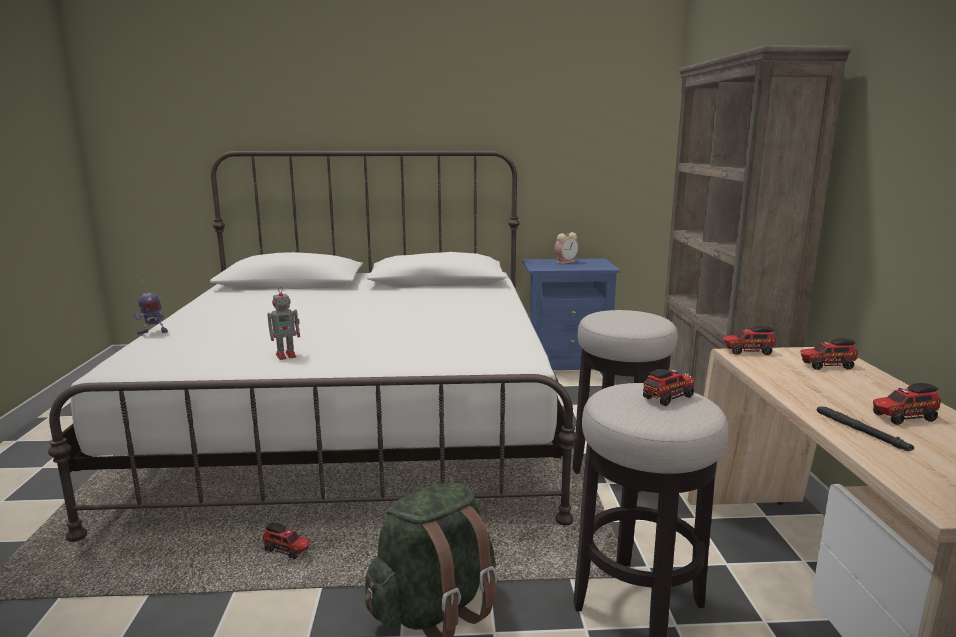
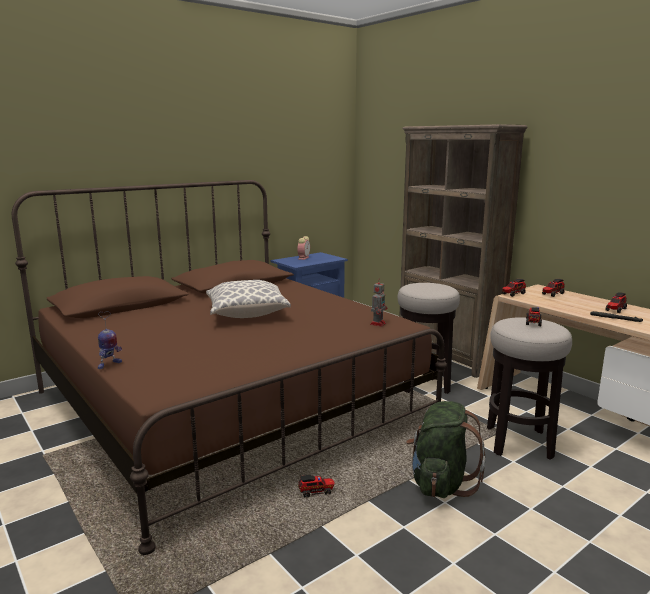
camera: 35 degrees left, 0 degrees up
white bed [48,151,578,542] -> brown bed [12,180,447,555]
toy robot [267,287,300,360] -> toy robot moved to [370,278,387,327]
none -> pillow [206,280,291,318]

